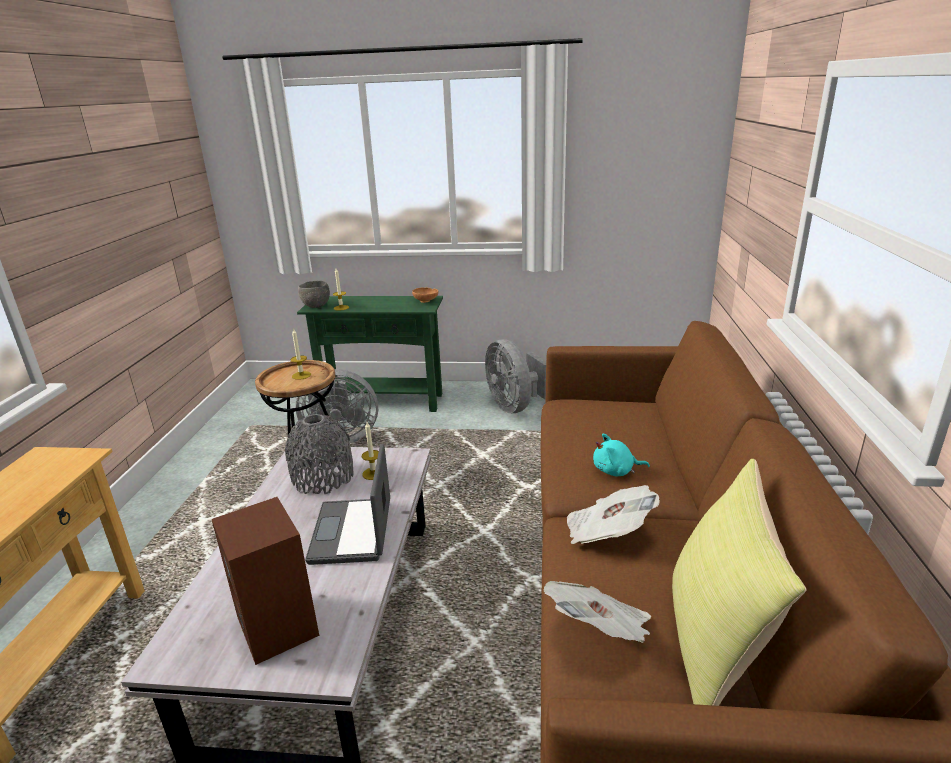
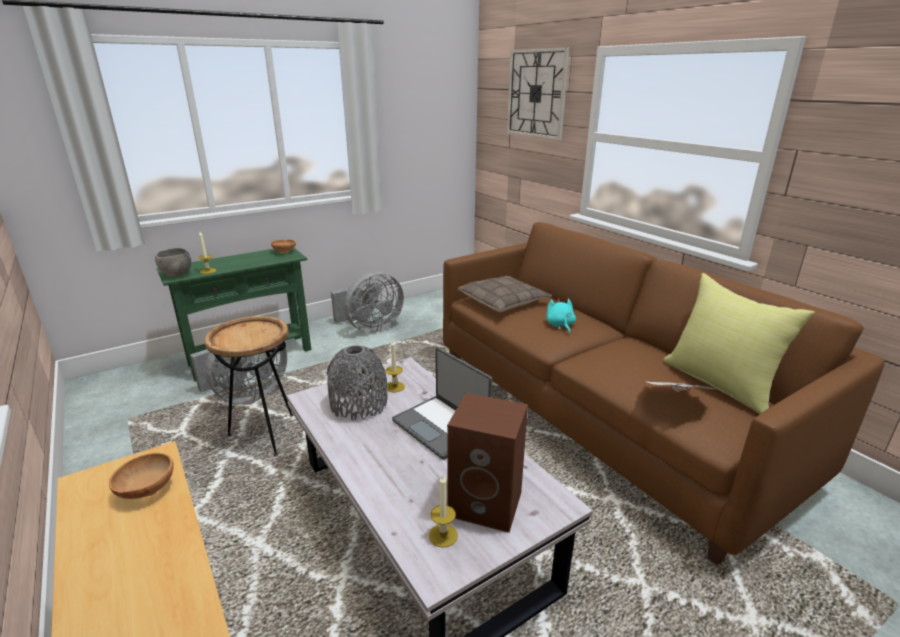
camera: 40 degrees left, 0 degrees up
candle [290,328,311,380] -> candle moved to [429,475,458,548]
grey fan [485,339,546,413] -> grey fan turned 60 degrees counterclockwise [331,271,404,332]
newspaper [567,485,659,544] -> none
turquoise plush toy [593,434,650,476] -> turquoise plush toy turned 120 degrees clockwise [546,298,576,334]
none -> brown bowl [109,453,174,499]
none -> pillow [458,276,552,312]
none -> wall clock [507,47,570,140]

